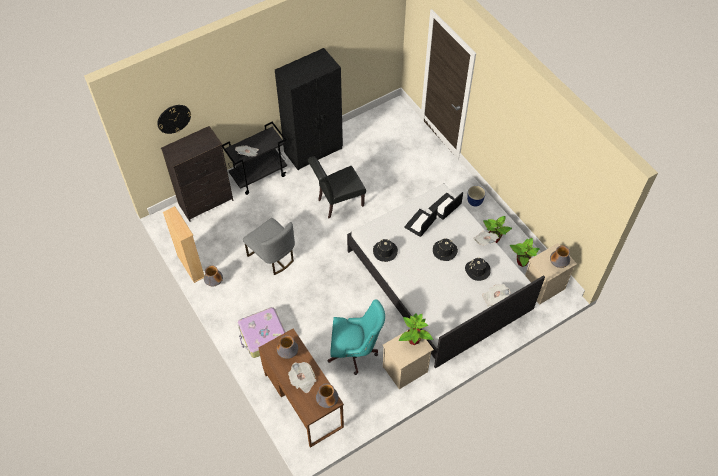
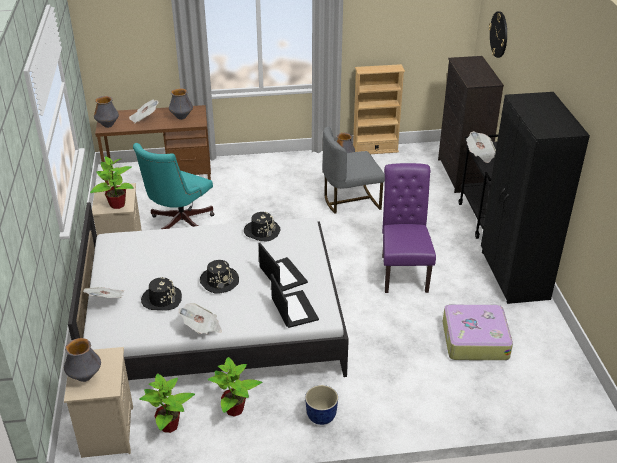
camera: 115 degrees right, 20 degrees down
suitcase [238,307,286,358] -> suitcase moved to [443,304,513,360]
black chair [308,156,366,218] -> purple chair [382,163,436,293]

